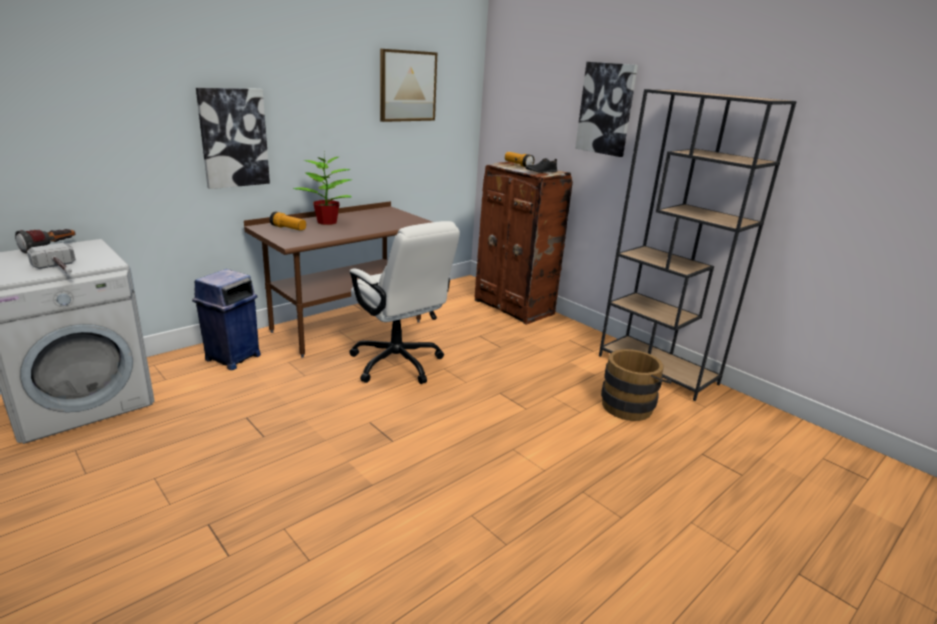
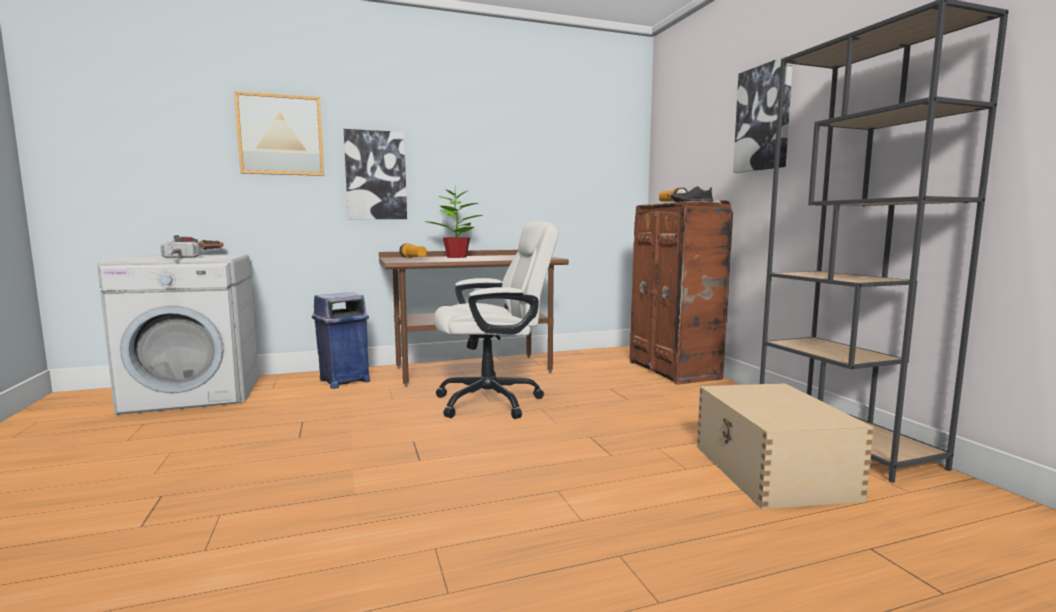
camera: 25 degrees right, 15 degrees down
white office chair [349,221,460,384] -> white office chair turned 90 degrees counterclockwise [434,221,559,419]
picture [380,49,437,122] -> picture moved to [234,91,324,176]
brown bucket [601,349,672,421] -> beige storage box [697,383,874,509]

